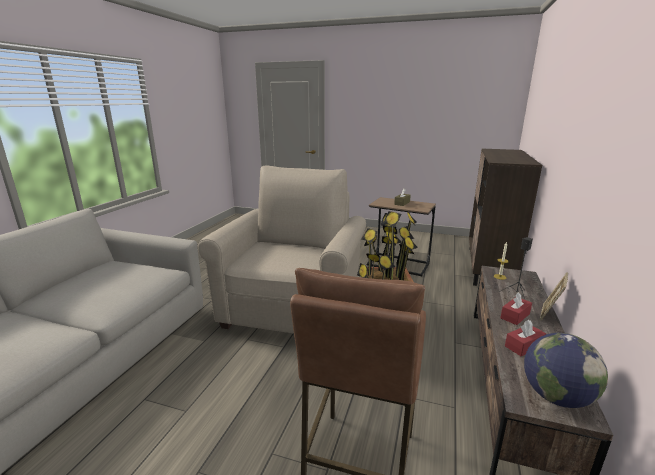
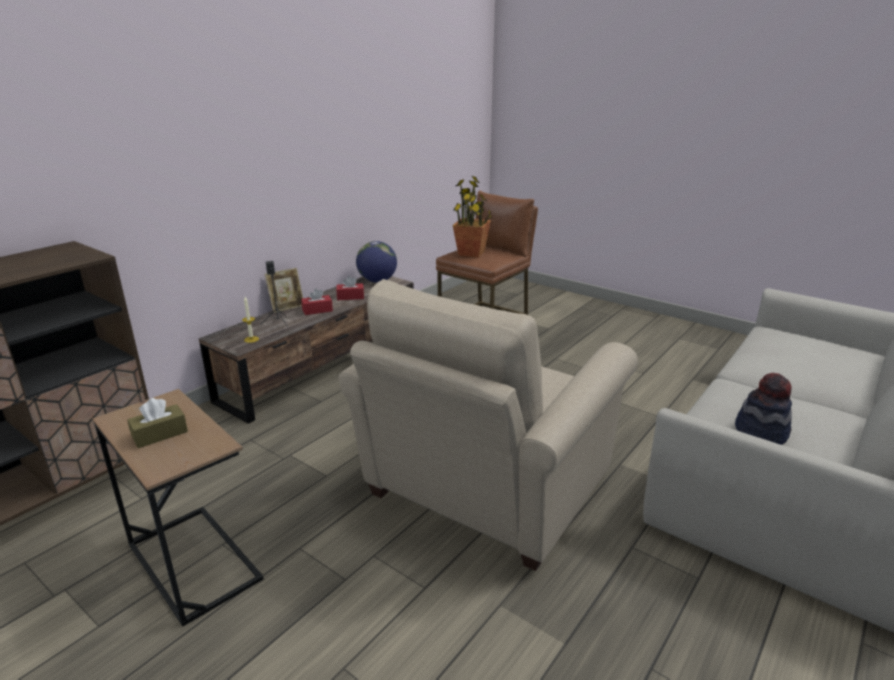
camera: 160 degrees left, 5 degrees up
none -> hat [735,373,792,445]

